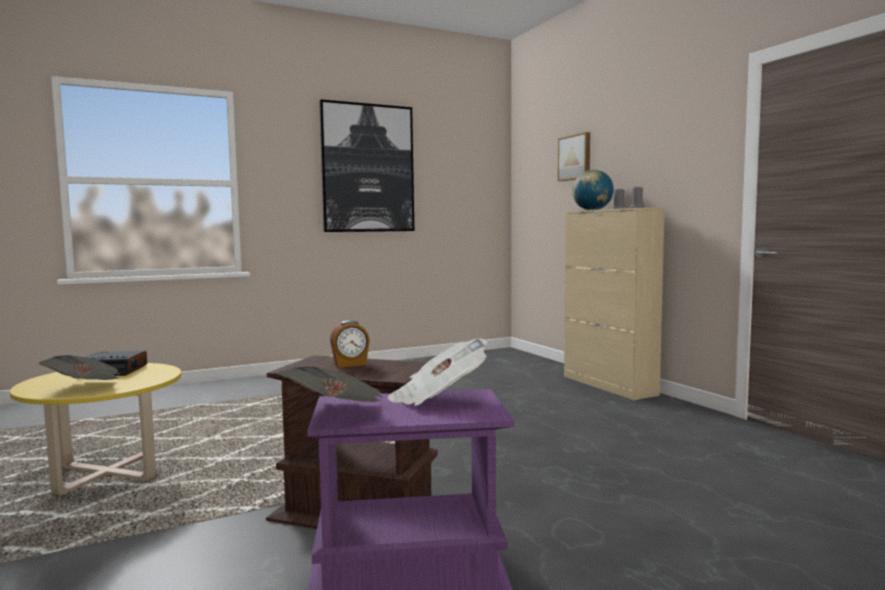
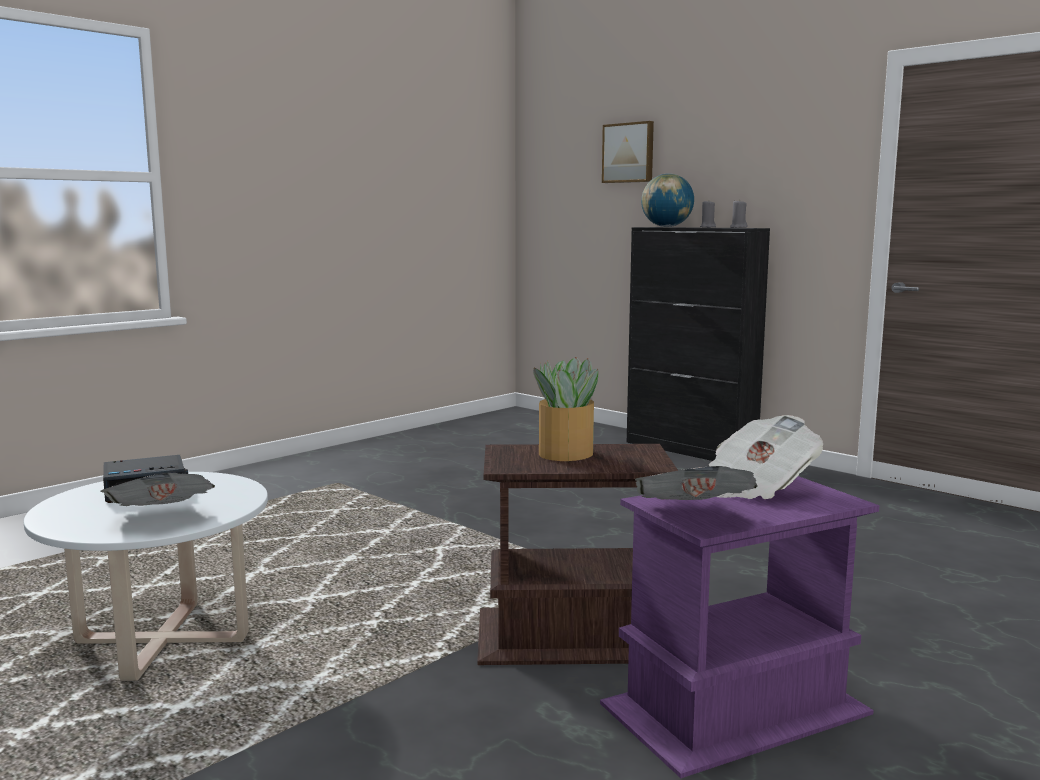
camera: 20 degrees left, 5 degrees up
yellow coffee table [10,363,181,496] -> white coffee table [24,472,268,681]
picture [319,99,414,232] -> none
alarm clock [330,320,370,368] -> potted plant [533,357,598,461]
beige cabinet [564,207,665,400] -> black cabinet [627,227,770,461]

